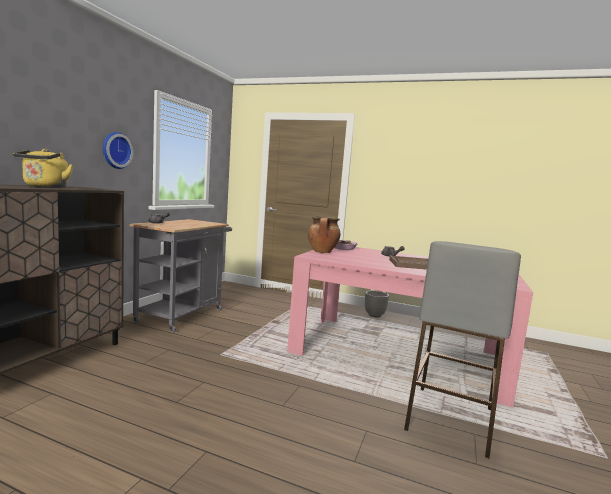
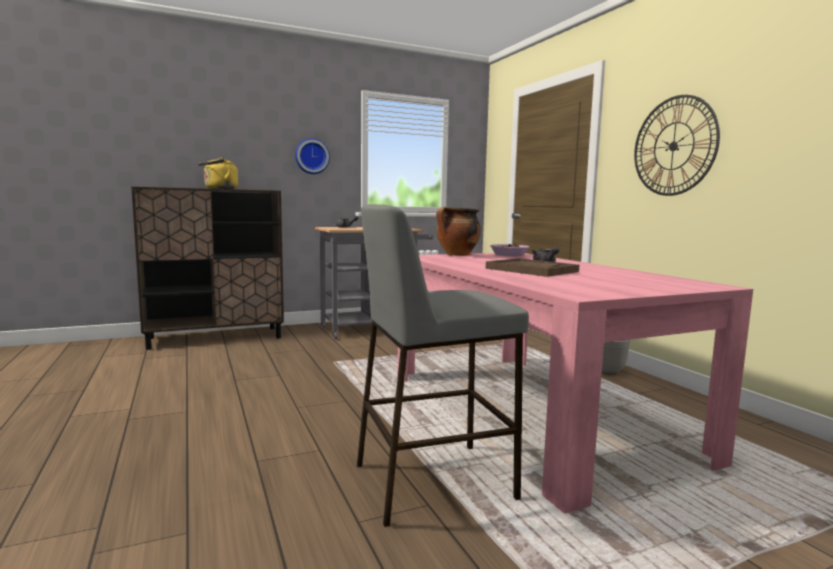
camera: 45 degrees right, 0 degrees up
none -> wall clock [634,95,720,196]

